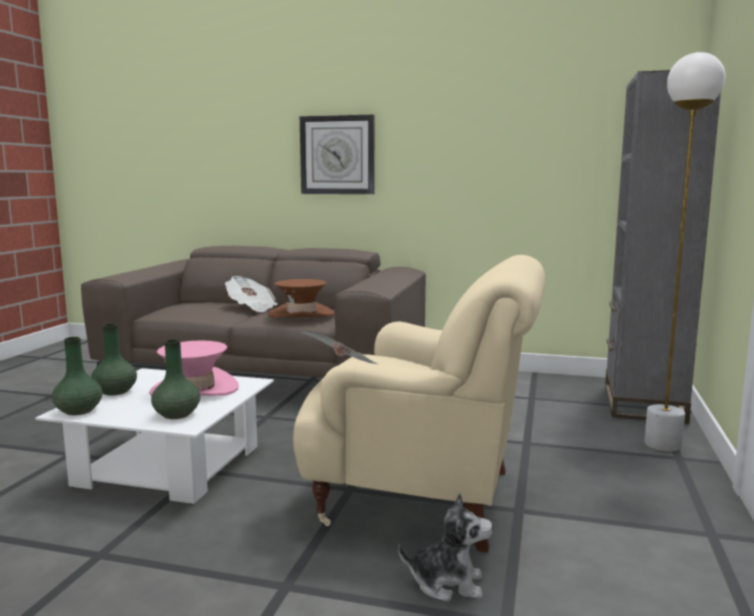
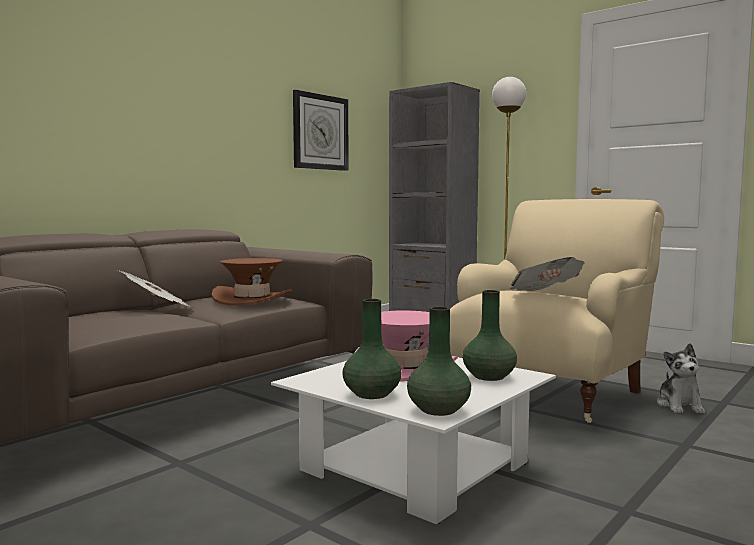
camera: 65 degrees left, 5 degrees down
wall clock [300,115,375,194] -> wall clock moved to [293,90,349,171]
plush toy [398,493,493,602] -> plush toy turned 150 degrees clockwise [657,343,705,413]

